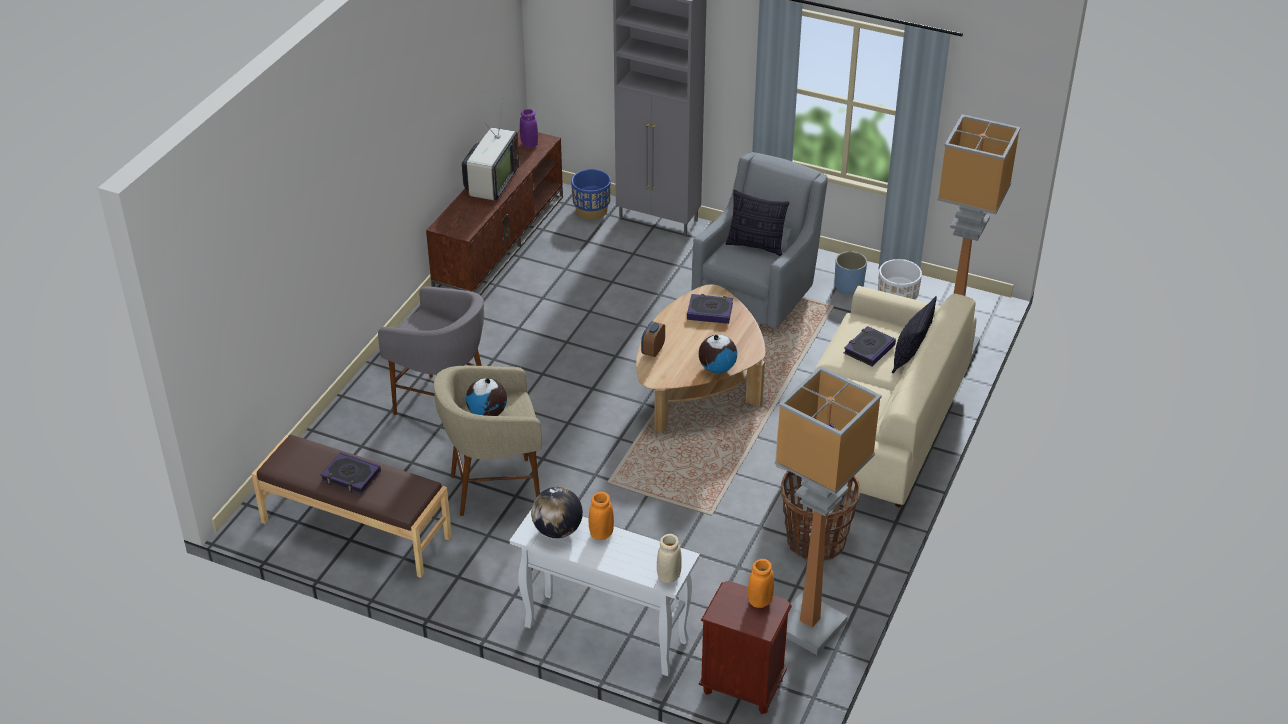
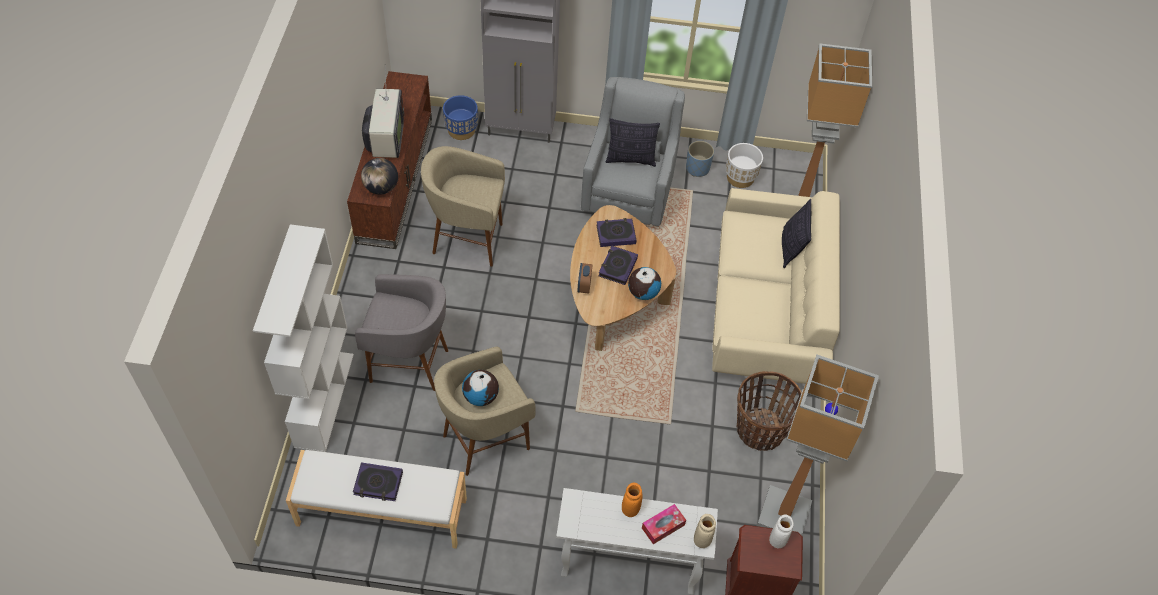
camera: 20 degrees left, 15 degrees up
brown bench [252,435,452,578] -> white bench [286,450,467,549]
purple vase [520,109,538,148] -> none
globe [531,487,583,538] -> globe moved to [361,158,398,195]
orange vase [748,559,774,608] -> white vase [769,514,794,548]
book [844,326,896,366] -> book moved to [599,246,638,285]
none -> white bookcase [253,224,354,452]
none -> beige stool [421,146,505,266]
none -> tissue box [642,504,686,544]

